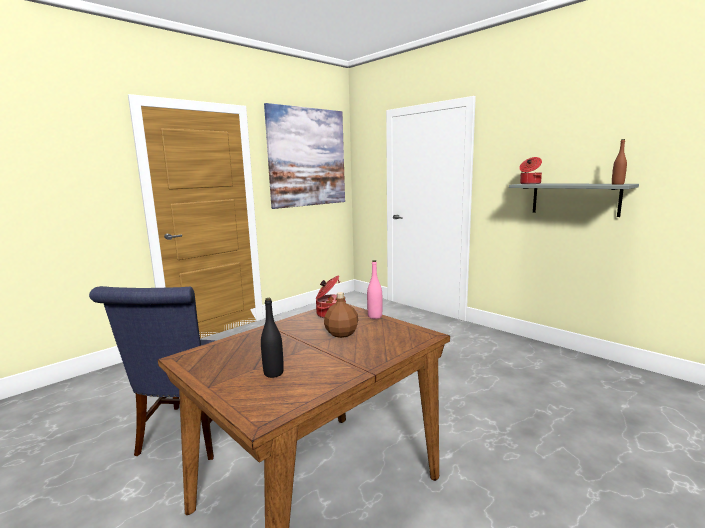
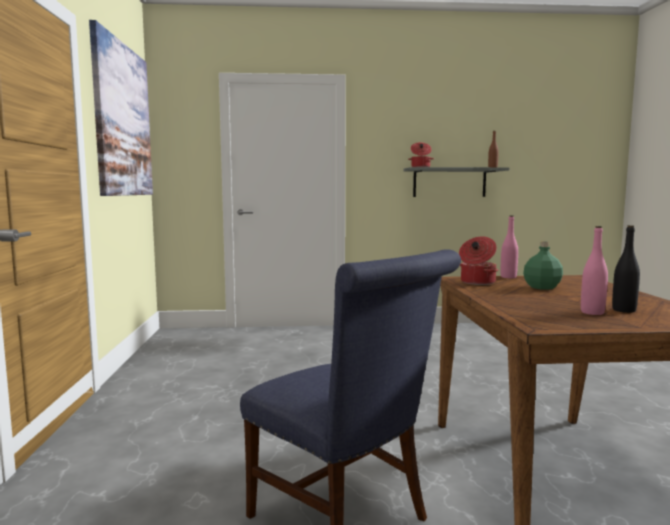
camera: 50 degrees left, 5 degrees down
brown bottle [324,292,358,338] -> green bottle [523,242,563,290]
none -> pink bottle [581,226,608,315]

